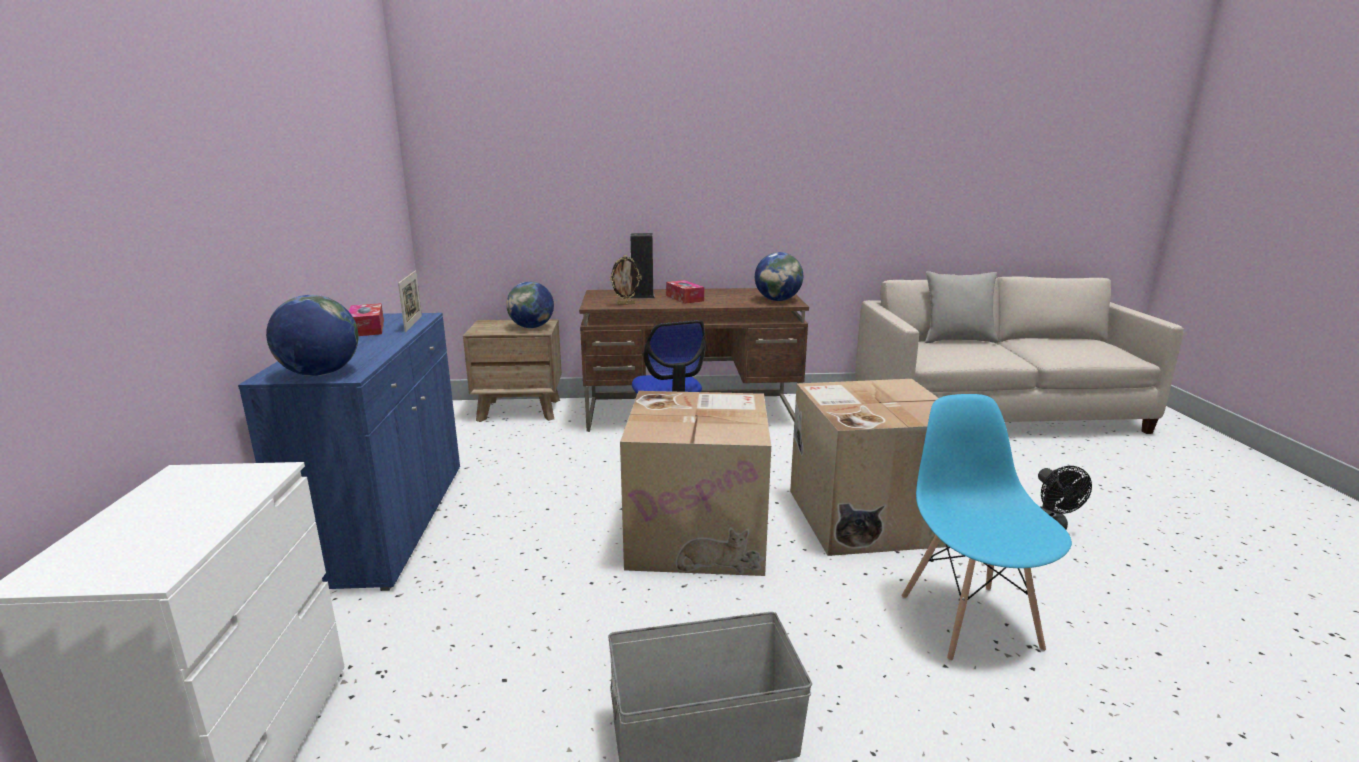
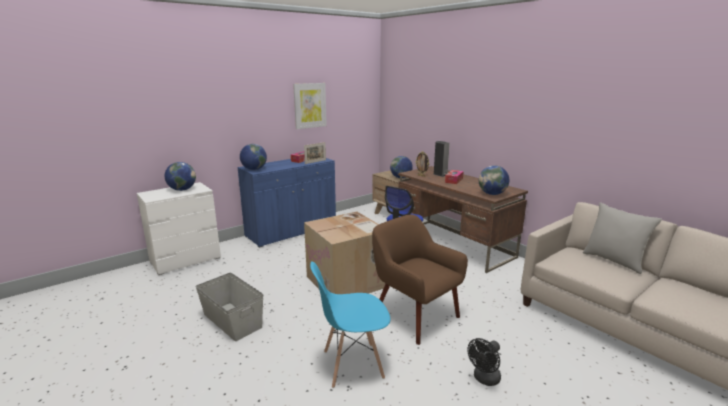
camera: 55 degrees right, 0 degrees up
cardboard box [790,379,949,556] -> brown armchair [372,215,468,345]
blue chair [902,394,1072,661] -> blue chair turned 150 degrees counterclockwise [310,261,391,388]
none -> globe [165,162,196,191]
none -> picture [293,83,327,129]

